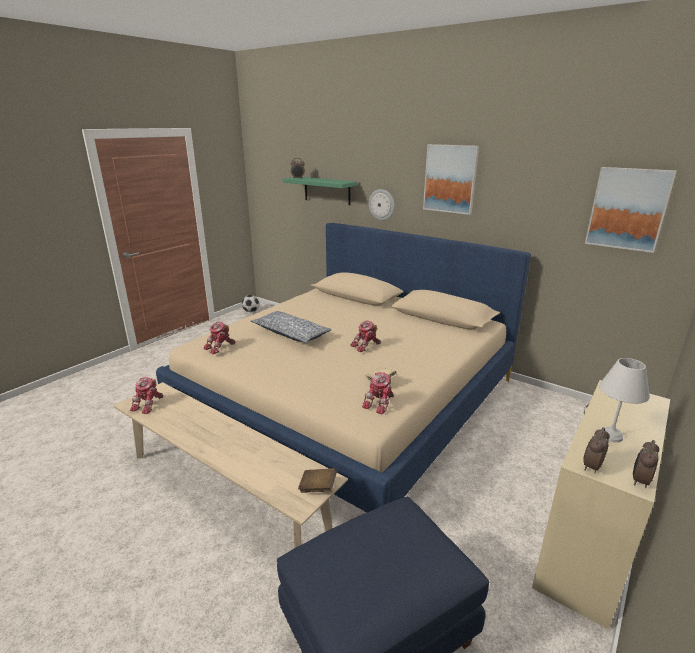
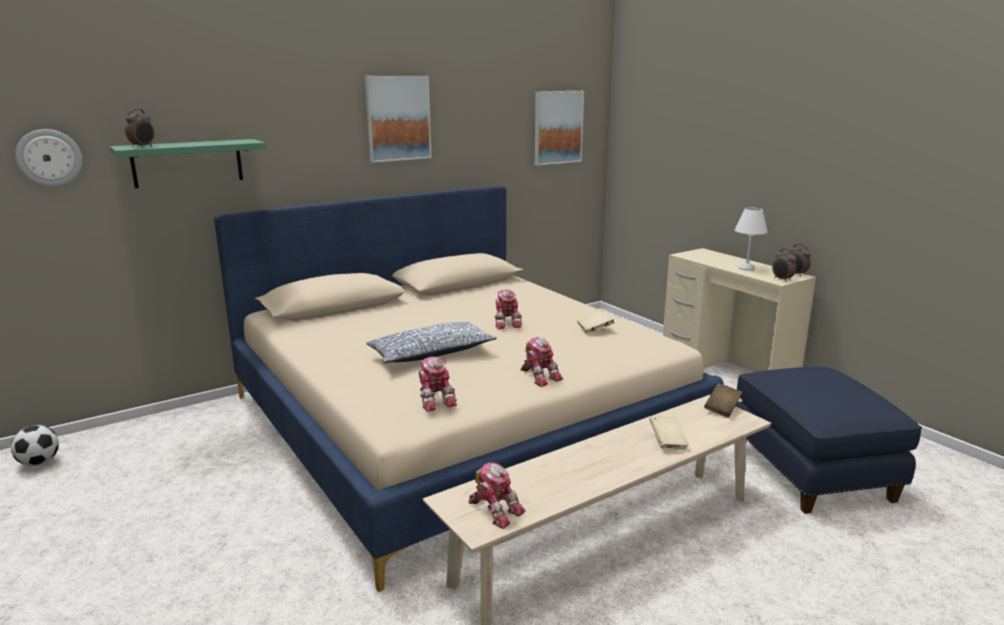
camera: 70 degrees left, 5 degrees down
toy robot [362,372,394,414] -> toy robot moved to [520,337,563,387]
wall clock [369,189,395,221] -> wall clock moved to [15,129,82,186]
none -> beige book [649,416,689,450]

